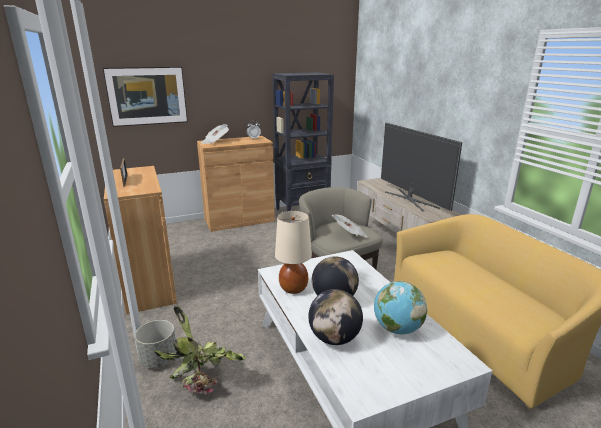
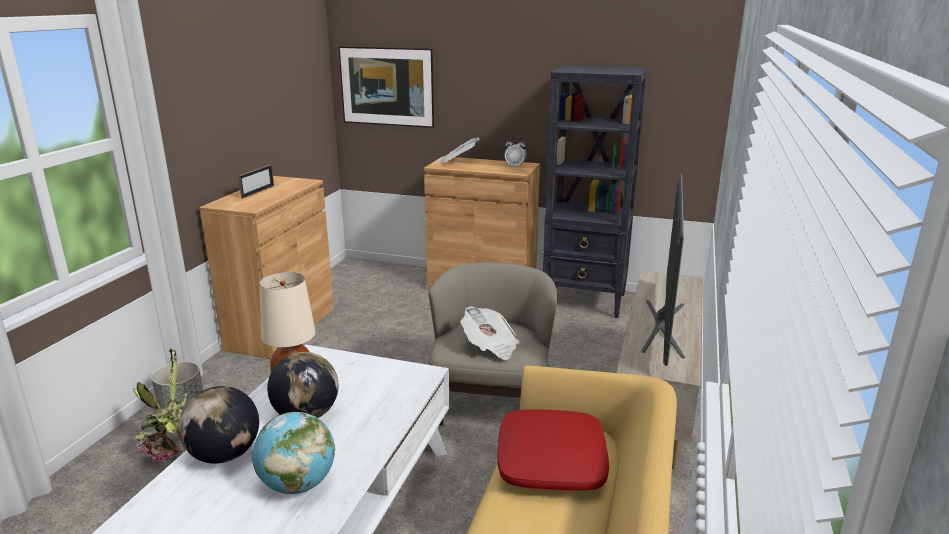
camera: 40 degrees right, 0 degrees up
none -> red pillow [497,409,609,491]

